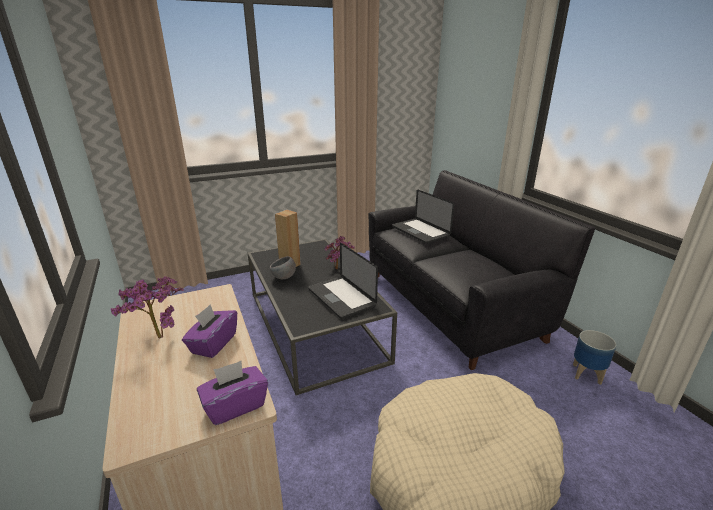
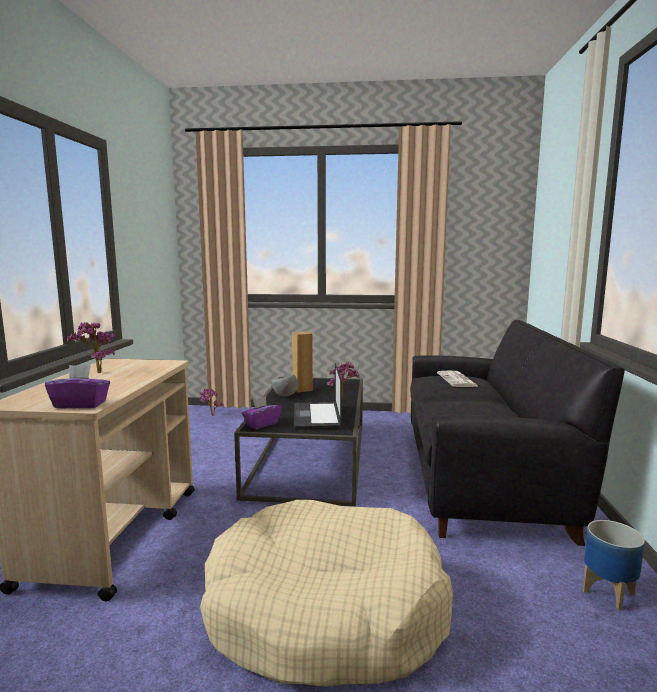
camera: 30 degrees right, 15 degrees down
purple tissue box [182,305,237,358] -> purple tissue box moved to [242,396,281,429]
laptop [392,190,455,244] -> newspaper [437,370,479,387]

